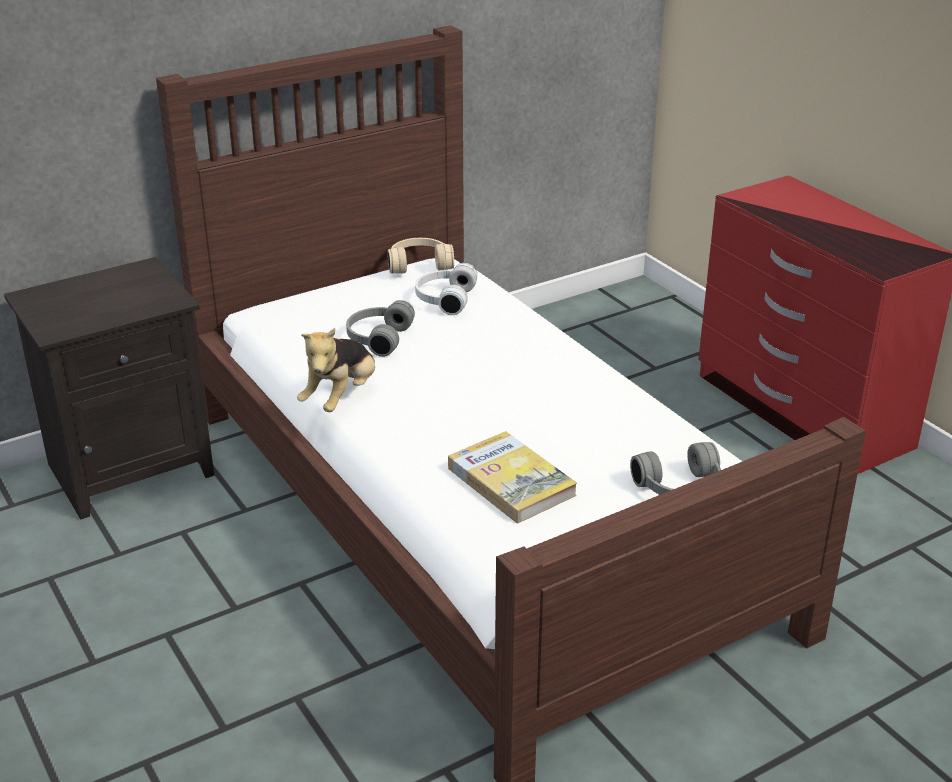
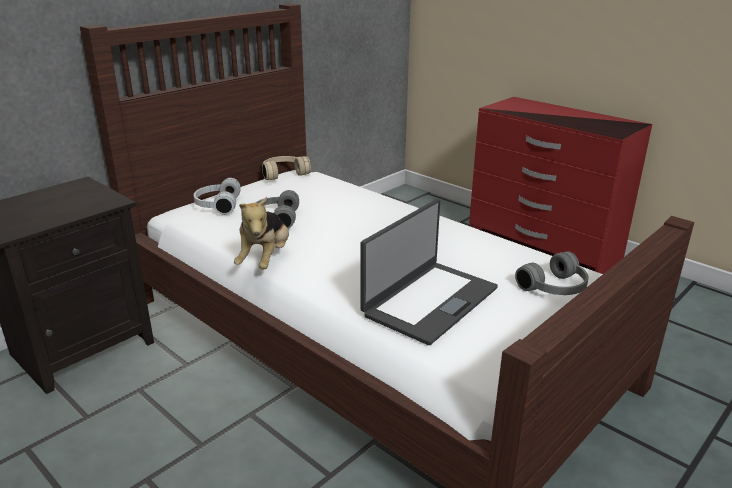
camera: 15 degrees left, 5 degrees down
white headphones [415,263,477,315] -> white headphones moved to [194,178,241,215]
book [448,431,577,523] -> laptop [360,199,498,345]

